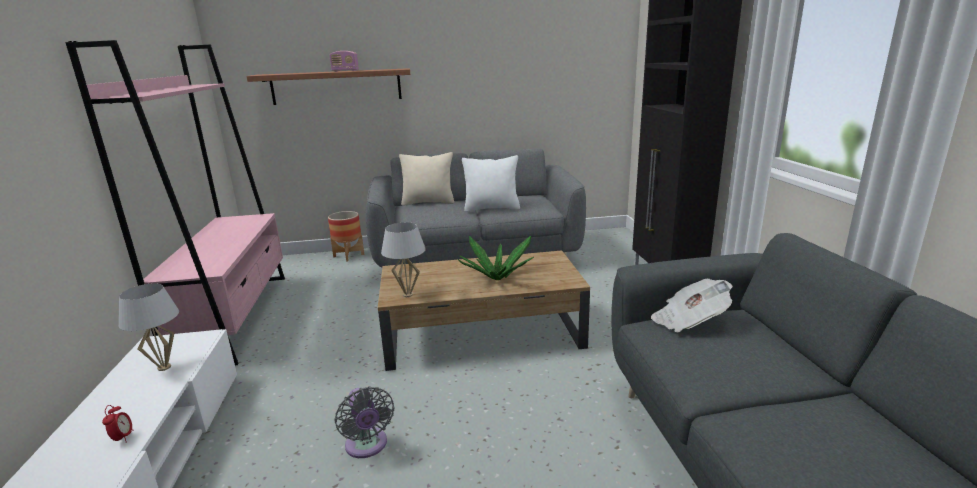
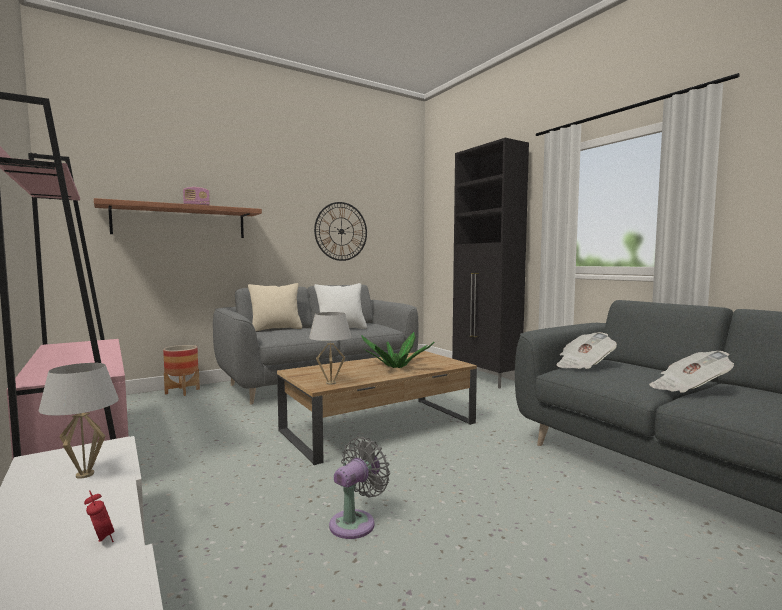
camera: 25 degrees left, 15 degrees down
grey fan [335,386,394,458] -> grey fan turned 90 degrees counterclockwise [329,436,390,539]
none -> wall clock [314,202,367,261]
none -> newspaper [649,351,734,393]

